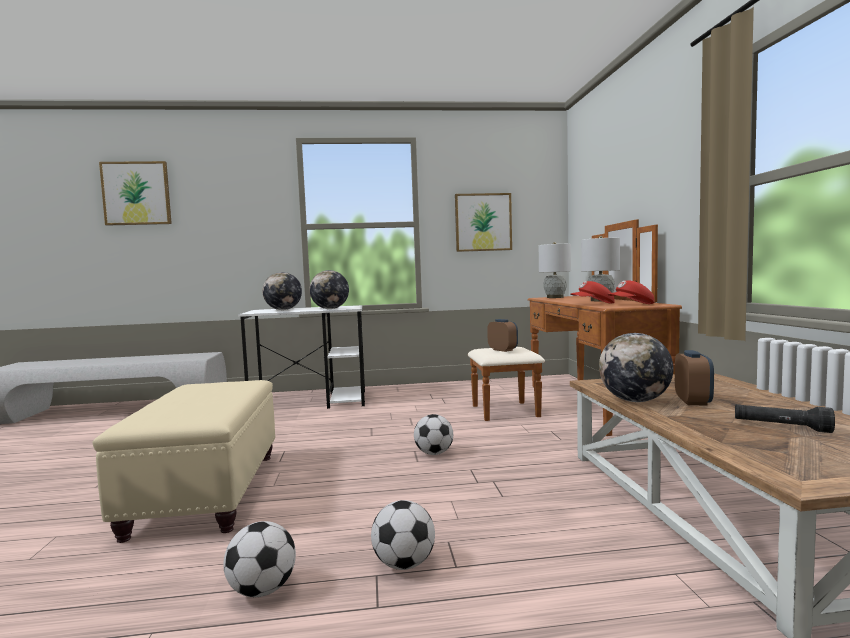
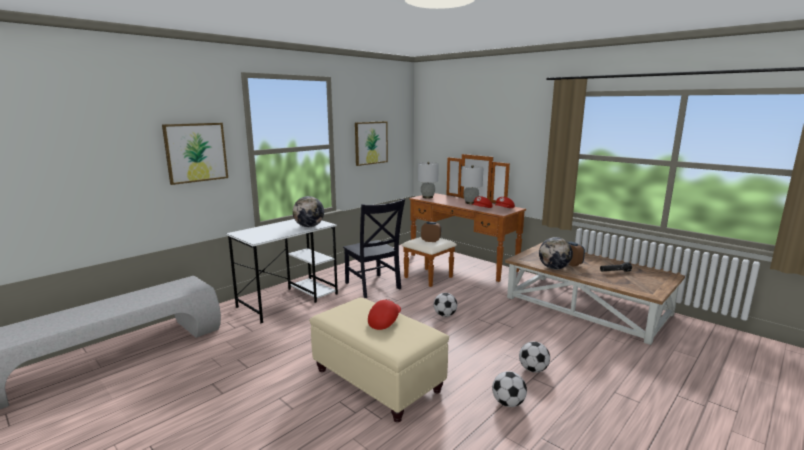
camera: 40 degrees left, 10 degrees up
picture [99,161,172,226] -> picture moved to [162,123,228,185]
globe [262,272,302,310] -> none
none -> black chair [343,199,405,298]
none -> red cap [368,299,401,330]

